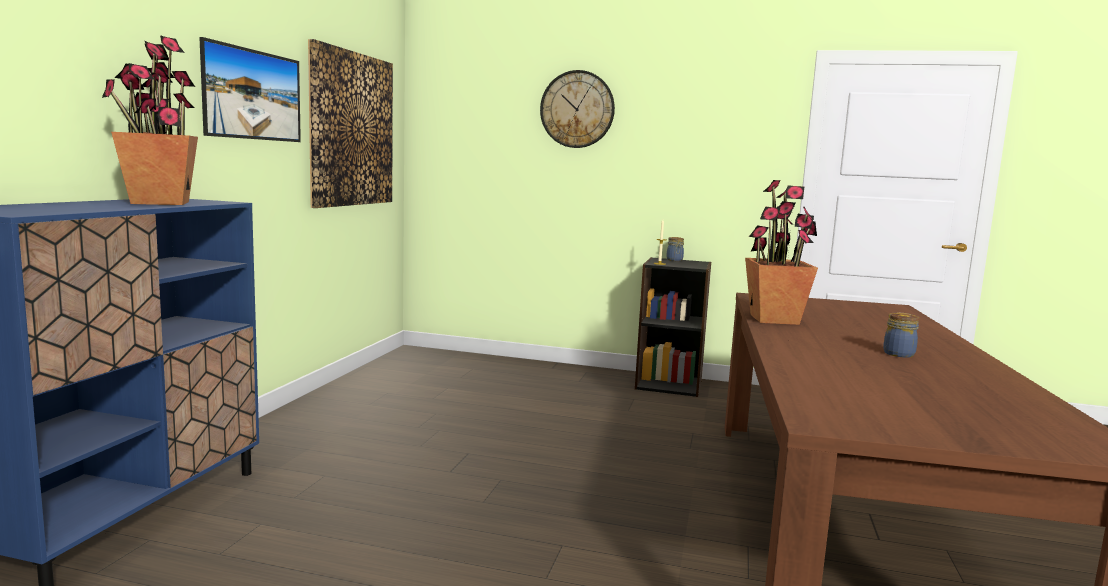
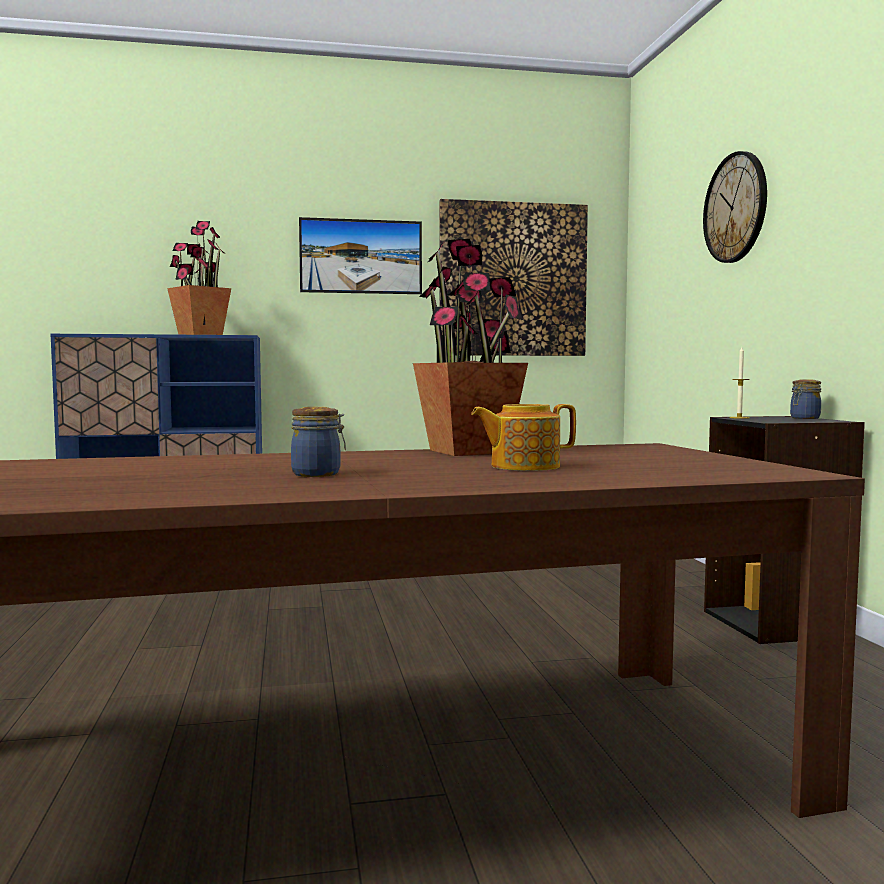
camera: 65 degrees right, 5 degrees down
none -> teapot [471,404,576,471]

